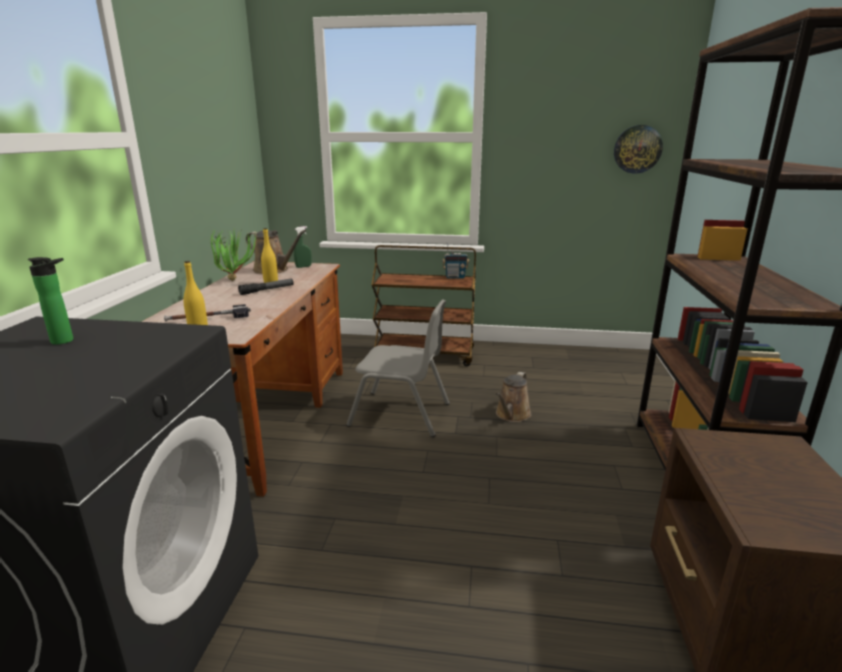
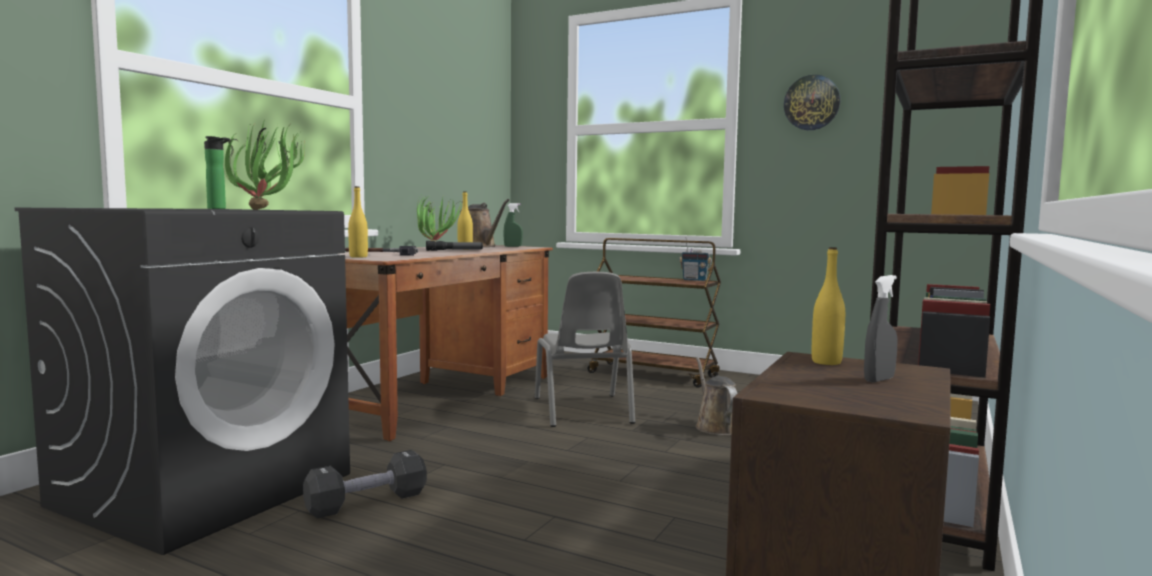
camera: 20 degrees right, 15 degrees down
grey chair [346,300,450,437] -> grey chair turned 45 degrees clockwise [535,272,635,427]
brown watering can [496,372,532,422] -> brown watering can turned 120 degrees clockwise [696,357,737,435]
wall clock [614,125,663,174] -> wall clock moved to [784,75,840,130]
none -> potted plant [223,120,305,210]
none -> black dumbbell [303,450,427,519]
none -> yellow bottle [812,247,845,365]
none -> grey spray bottle [864,275,898,383]

